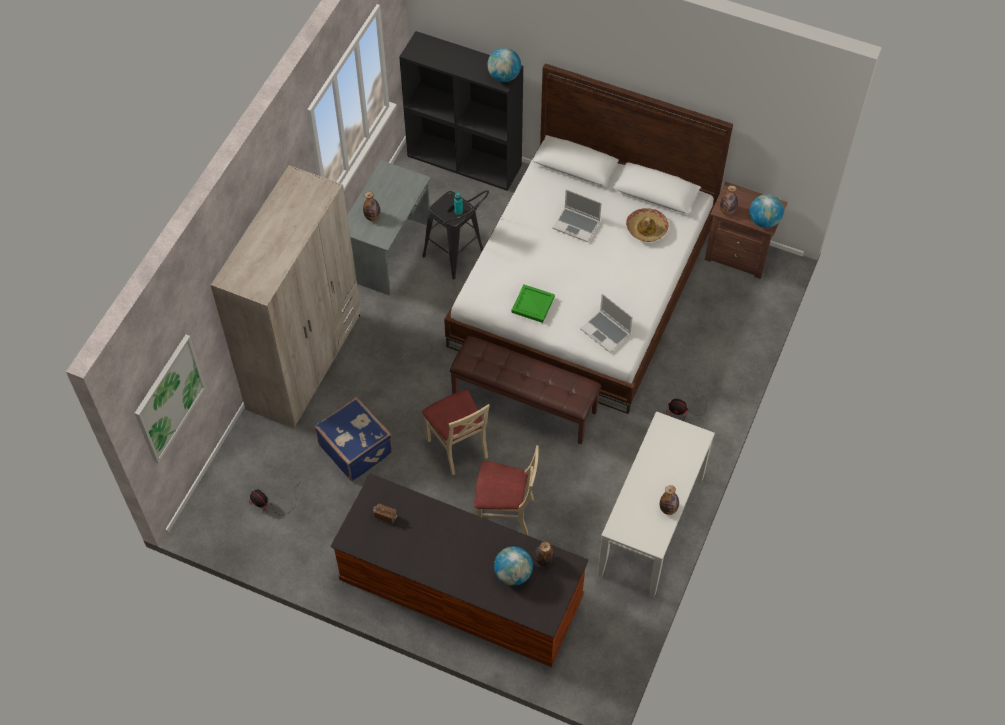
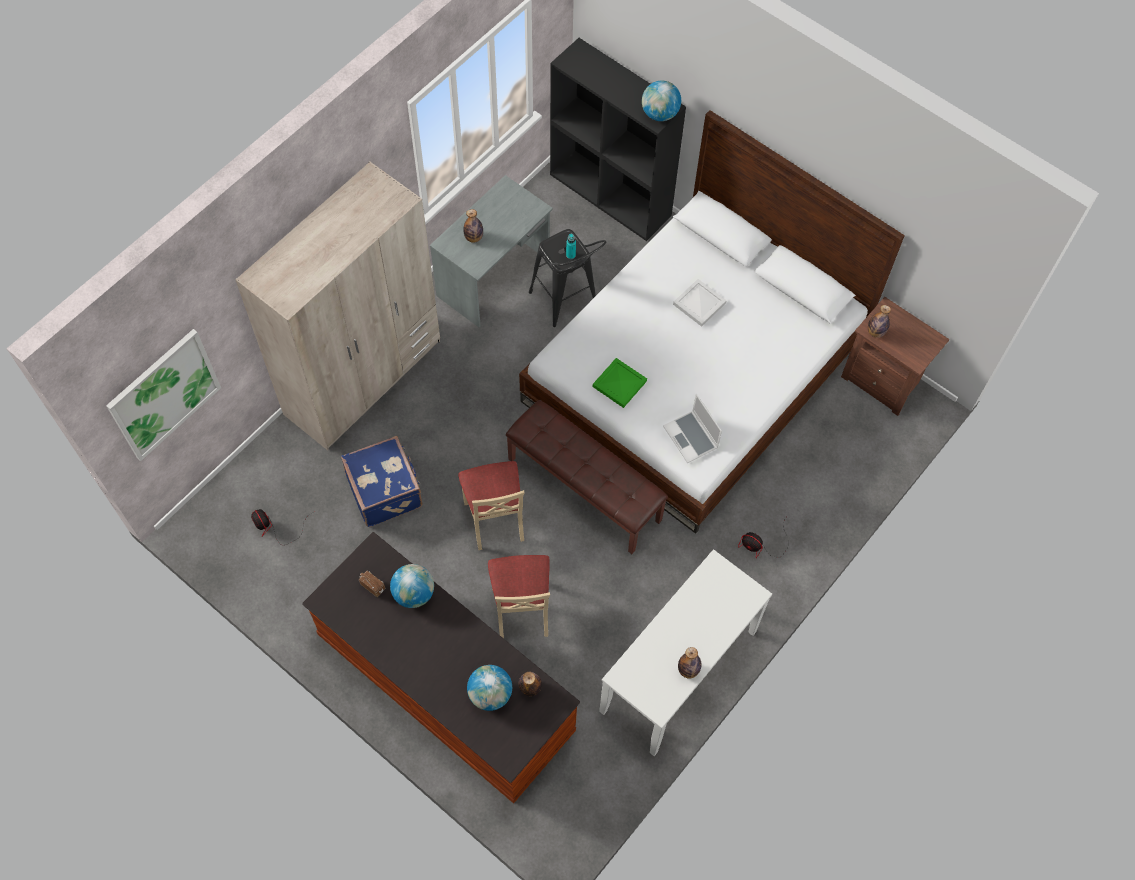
camera: 15 degrees right, 5 degrees up
beige chair [474,445,539,535] -> beige chair turned 60 degrees clockwise [488,555,550,638]
laptop [553,189,602,242] -> white tray [673,279,727,327]
hat [626,208,669,242] -> none
globe [750,194,784,228] -> globe moved to [390,564,434,608]

